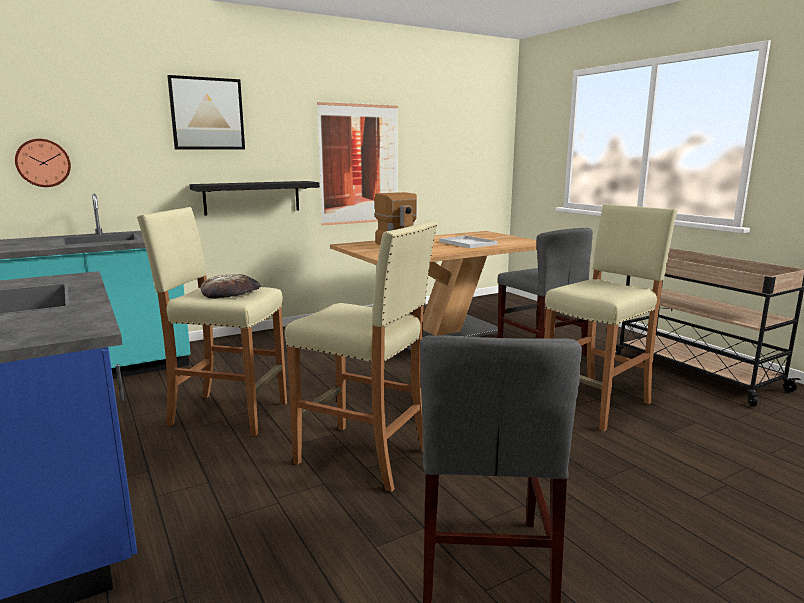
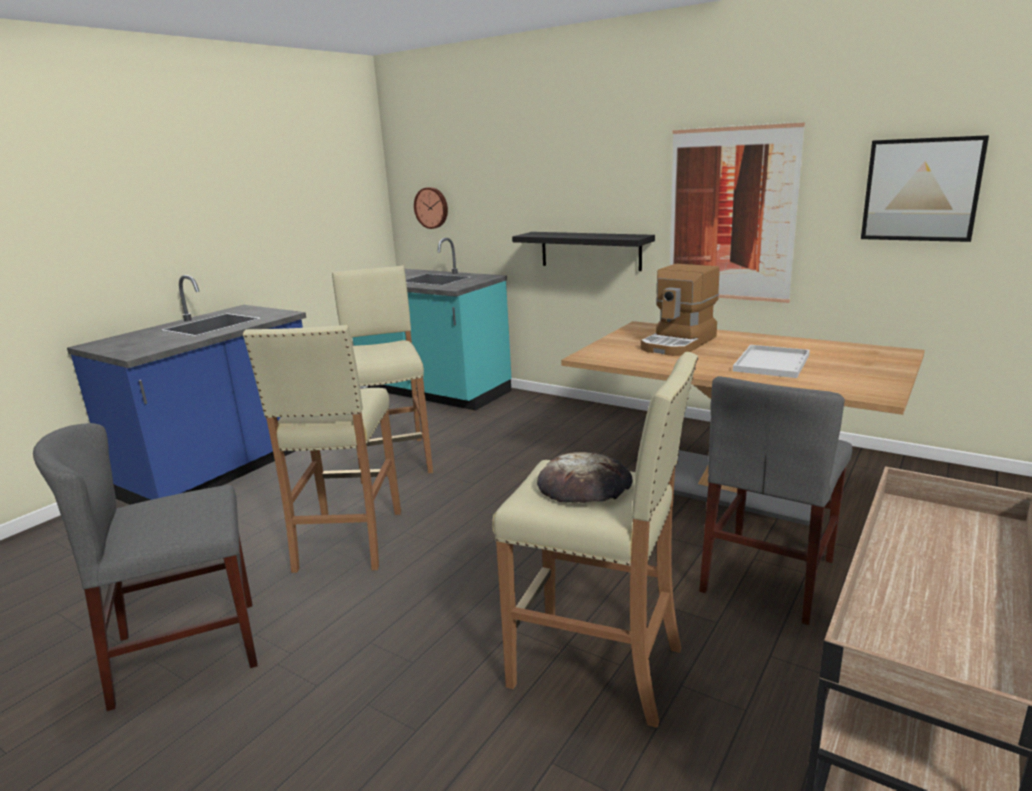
camera: 65 degrees right, 5 degrees up
picture [167,75,245,150] -> picture moved to [861,135,989,242]
bread [201,274,261,299] -> bread moved to [537,452,632,503]

